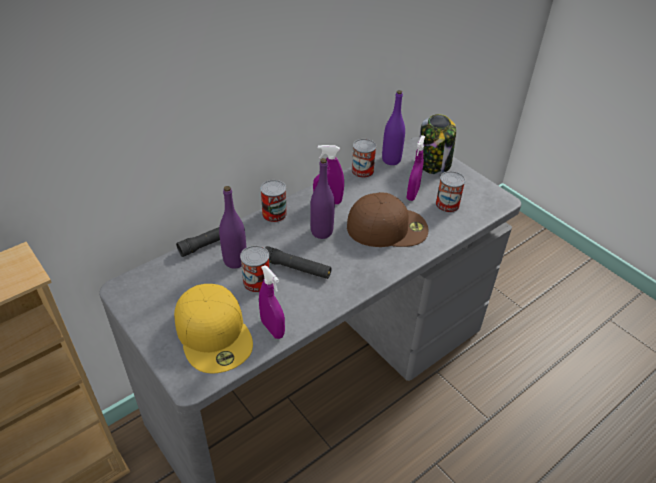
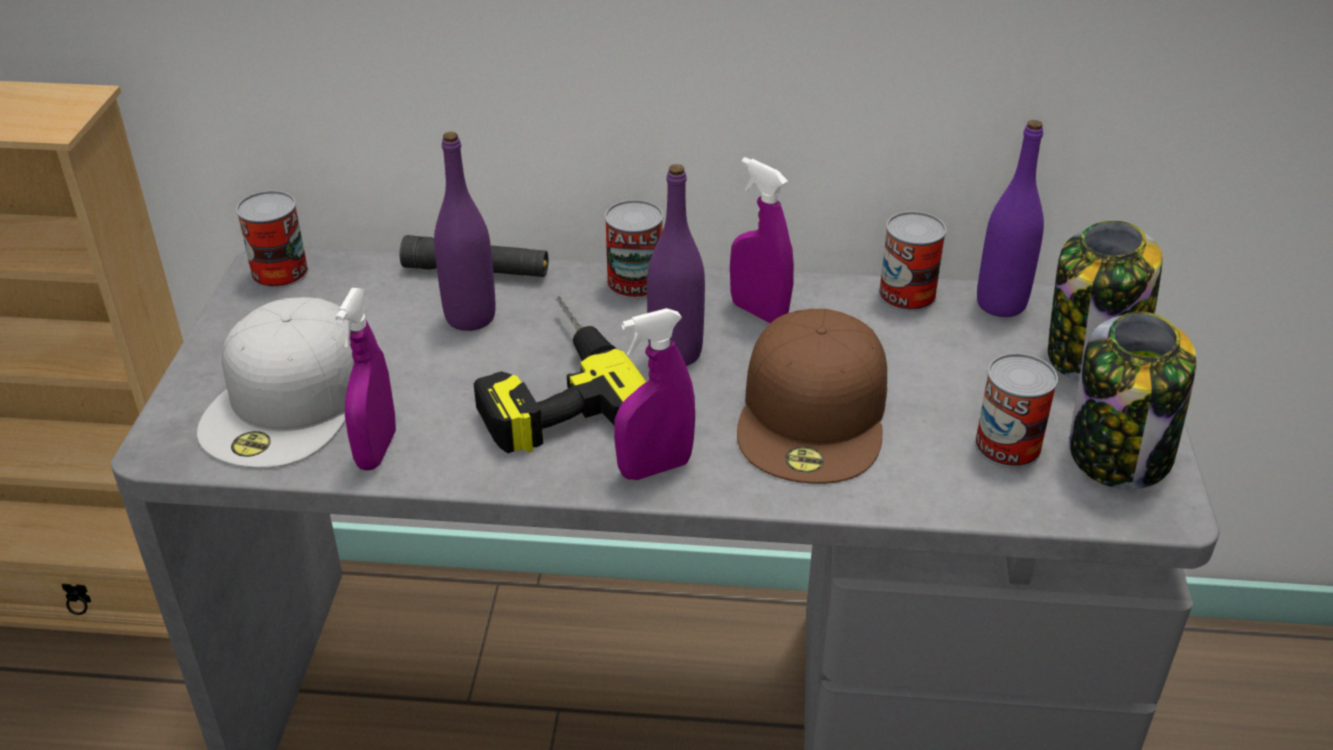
camera: 45 degrees right, 5 degrees down
yellow cap [174,284,253,374] -> white cap [197,297,354,469]
can [240,245,270,293] -> can moved to [236,191,309,288]
black flashlight [265,246,332,279] -> power drill [474,296,646,453]
brown cap [347,192,428,247] -> brown cap turned 60 degrees clockwise [737,309,888,484]
purple spray bottle [407,135,425,201] -> purple spray bottle moved to [614,308,695,480]
none -> jar [1069,312,1197,489]

